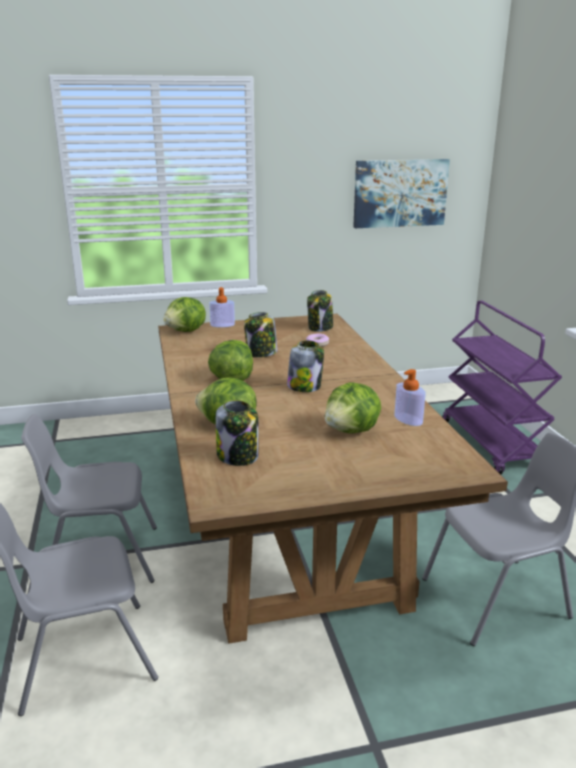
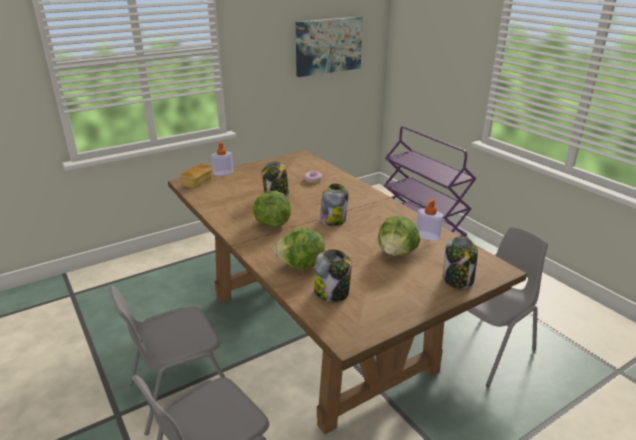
camera: 20 degrees left, 5 degrees up
lettuce [163,297,206,332] -> bread [180,164,212,188]
jar [307,290,333,332] -> jar moved to [443,236,478,289]

